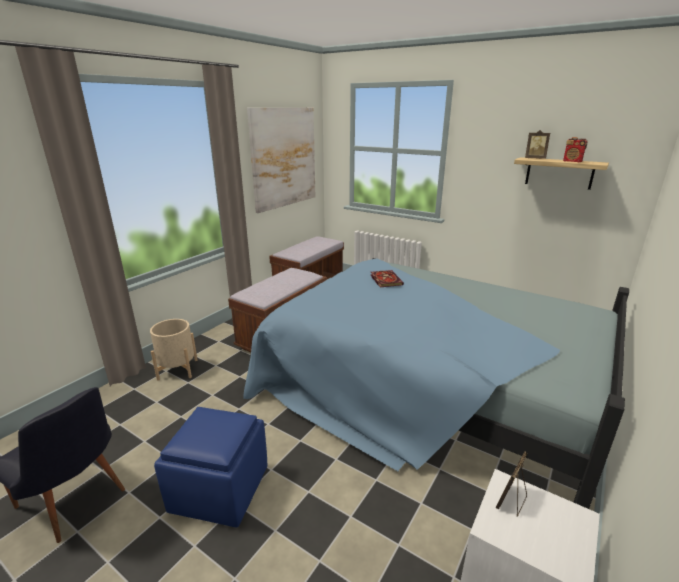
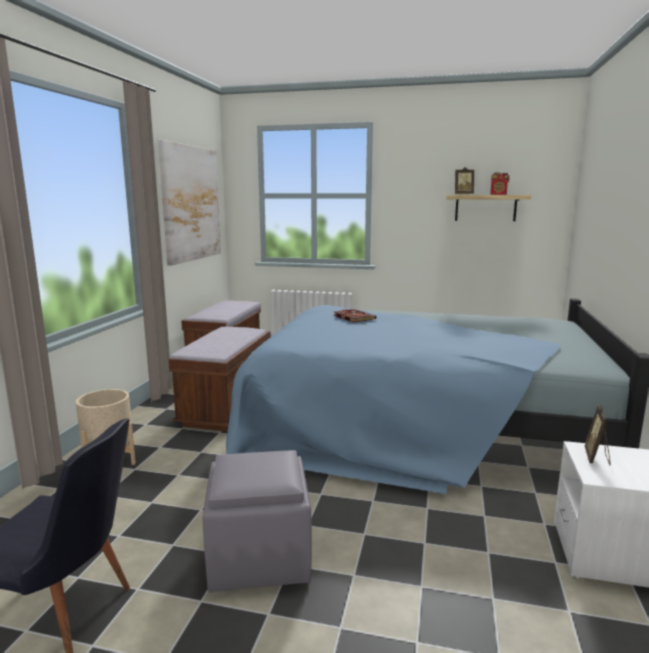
camera: 20 degrees left, 10 degrees down
blue ottoman [154,407,267,528] -> grey ottoman [203,450,312,592]

